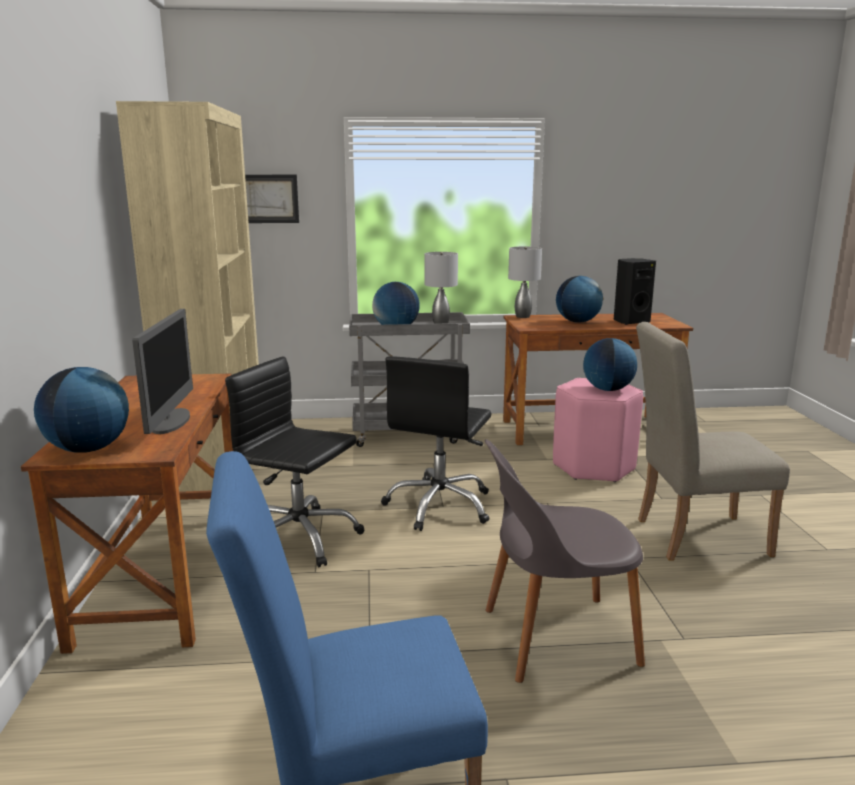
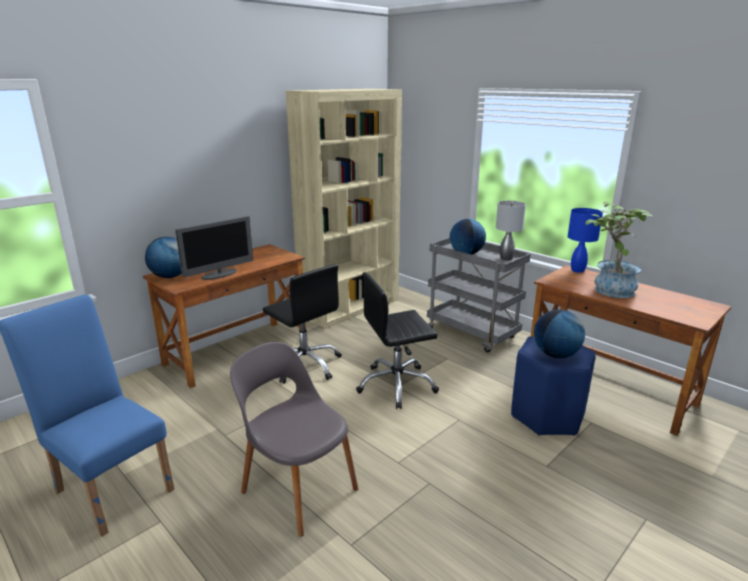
camera: 50 degrees right, 5 degrees up
black office chair [225,356,364,567] -> black office chair turned 150 degrees clockwise [263,264,342,384]
picture [245,175,299,223] -> none
grey table lamp [508,246,542,318] -> blue table lamp [568,208,603,273]
pink stool [553,378,643,482] -> blue stool [511,336,595,436]
globe [556,276,603,323] -> potted plant [585,201,653,298]
black speaker [614,258,656,325] -> none
beige chair [636,322,790,561] -> none

